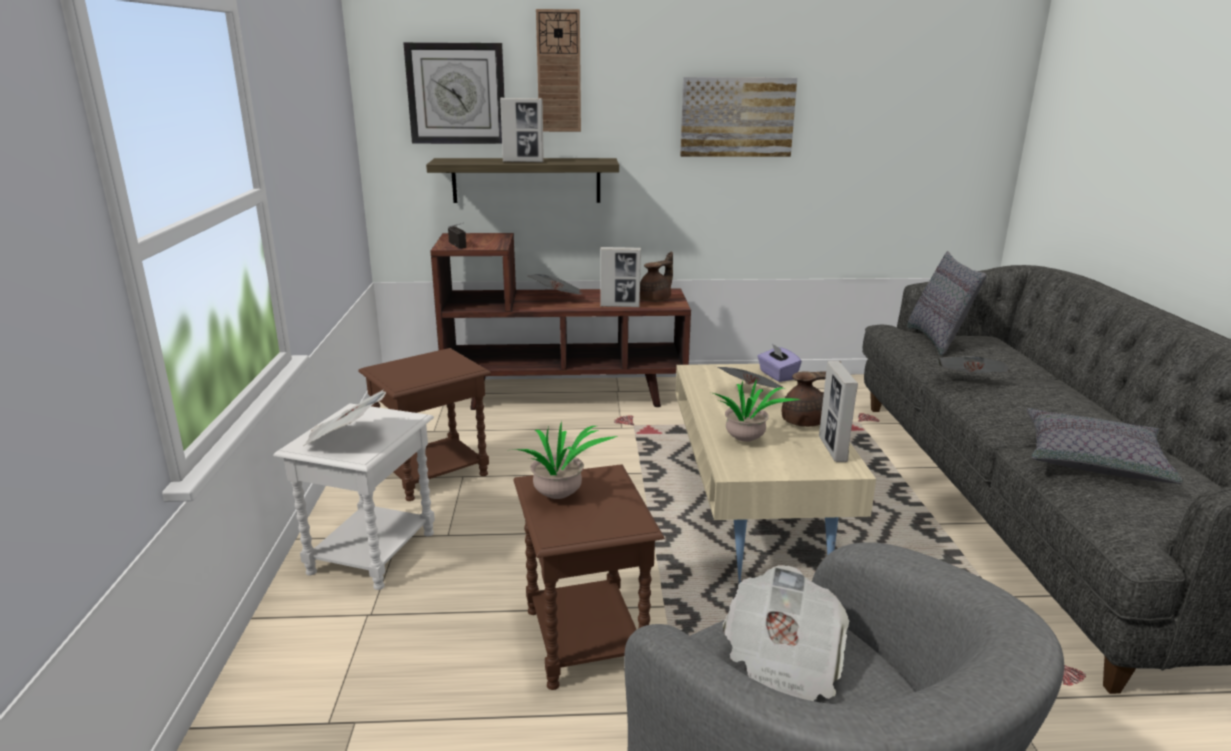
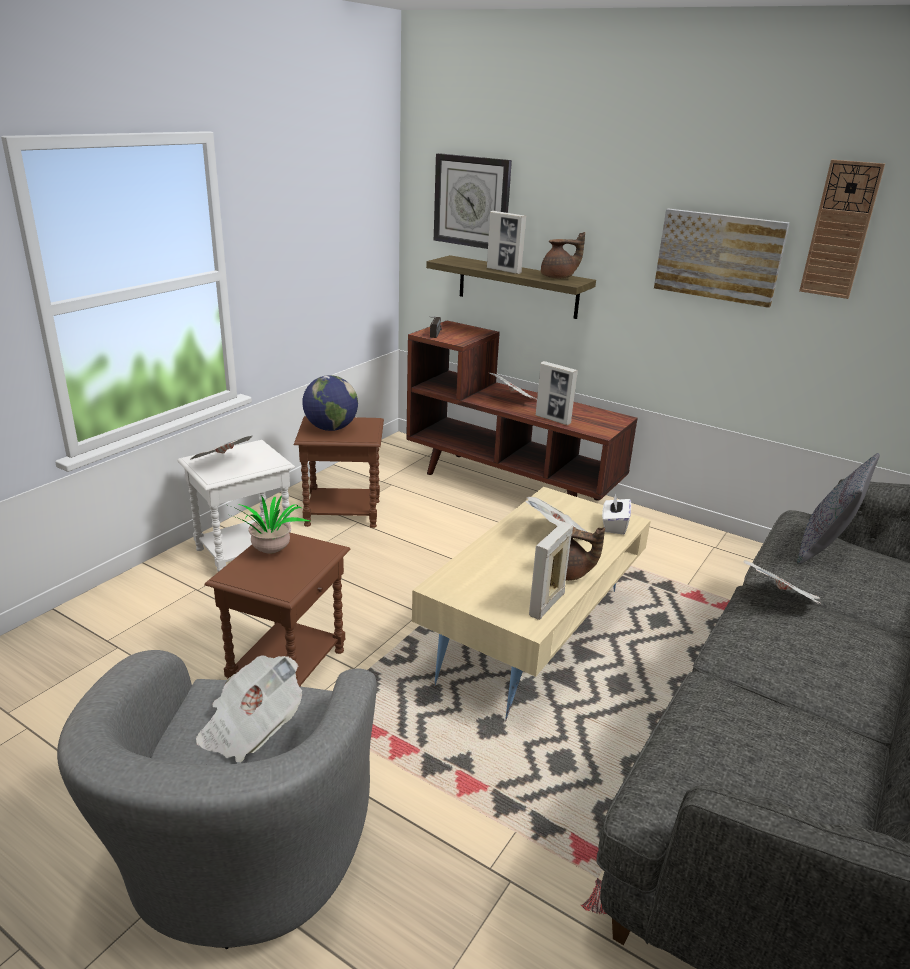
camera: 35 degrees right, 5 degrees up
wall clock [536,9,581,132] -> wall clock moved to [799,160,885,299]
brown teapot [640,252,673,302] -> brown teapot moved to [541,232,585,279]
potted plant [711,379,801,442] -> none
purple tissue box [757,343,802,382] -> white tissue box [602,493,631,535]
grey pillow [1027,408,1183,484] -> none
none -> globe [302,375,358,431]

